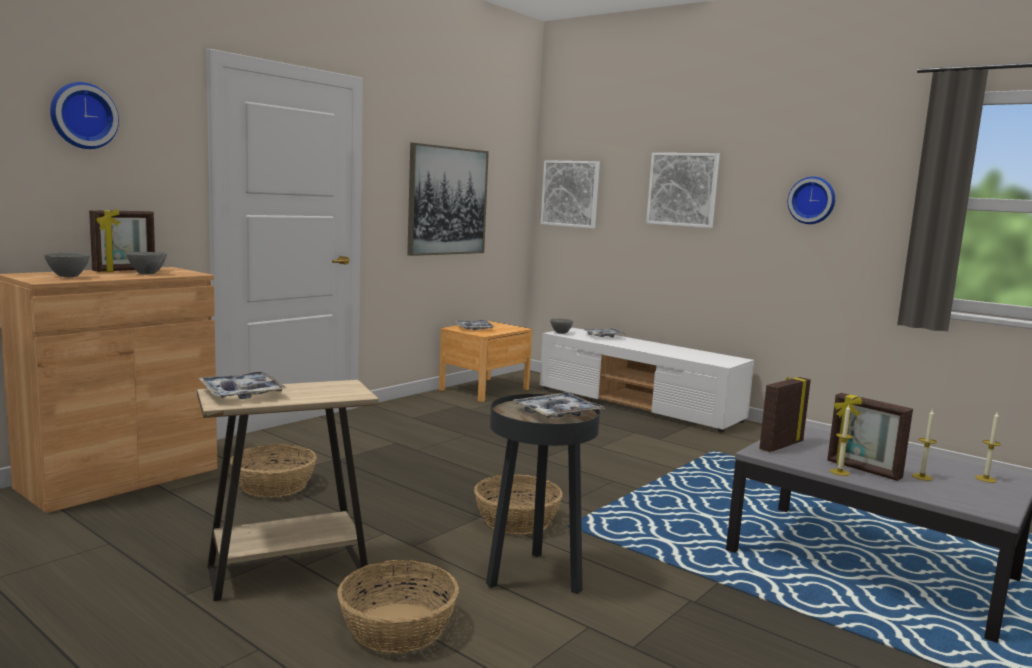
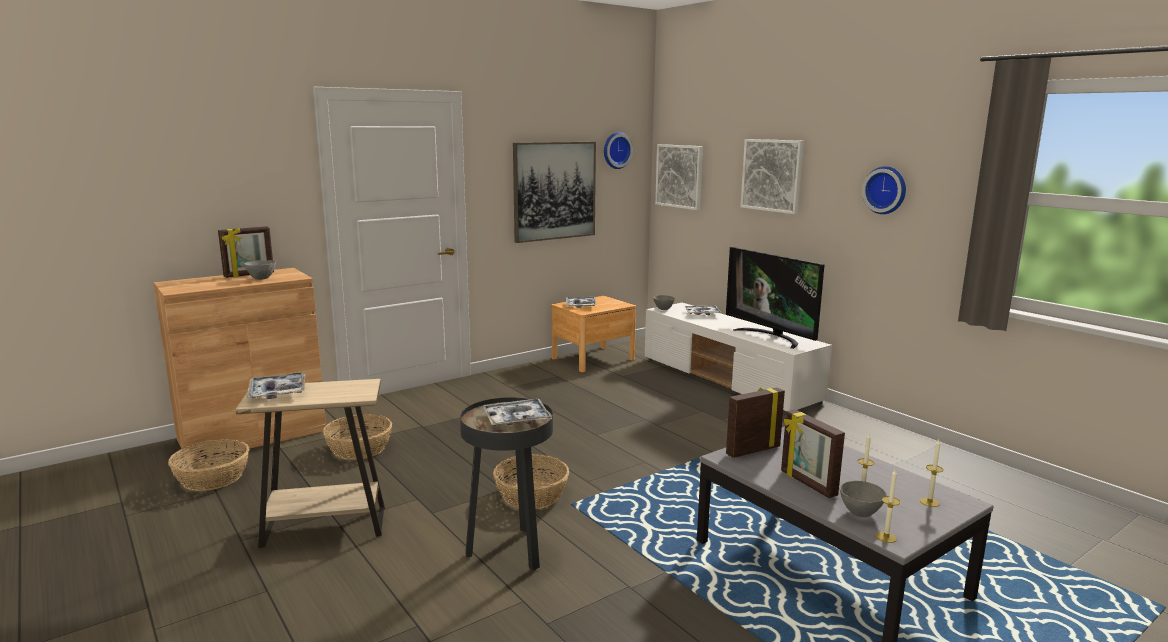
camera: 15 degrees right, 5 degrees up
grey bowl [44,253,90,277] -> grey bowl moved to [840,481,887,517]
wall clock [50,82,119,149] -> wall clock moved to [604,132,633,169]
basket [337,560,459,653] -> basket moved to [168,439,249,491]
candle [830,405,853,476] -> candle moved to [876,470,900,543]
none -> television [726,247,825,349]

